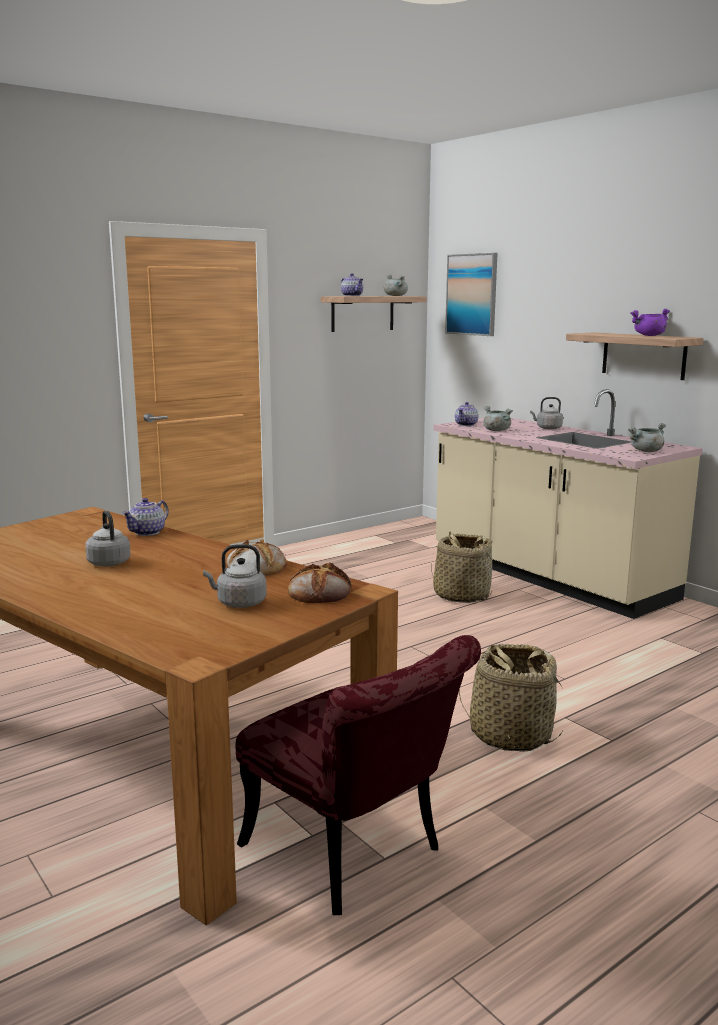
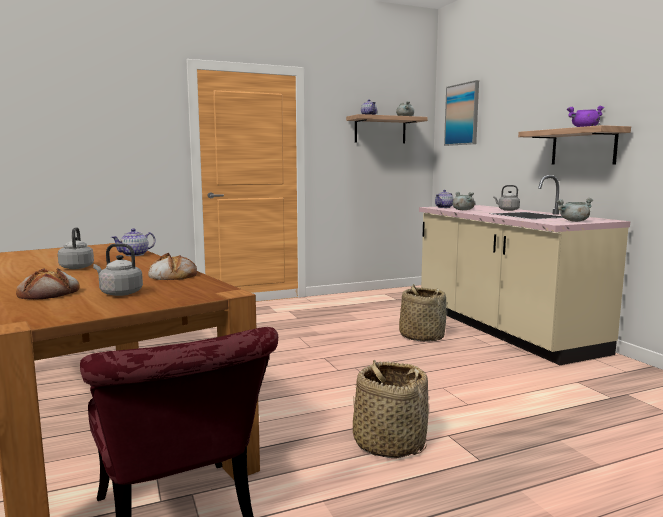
camera: 15 degrees right, 5 degrees down
bread [288,562,351,603] -> bread moved to [16,268,80,299]

